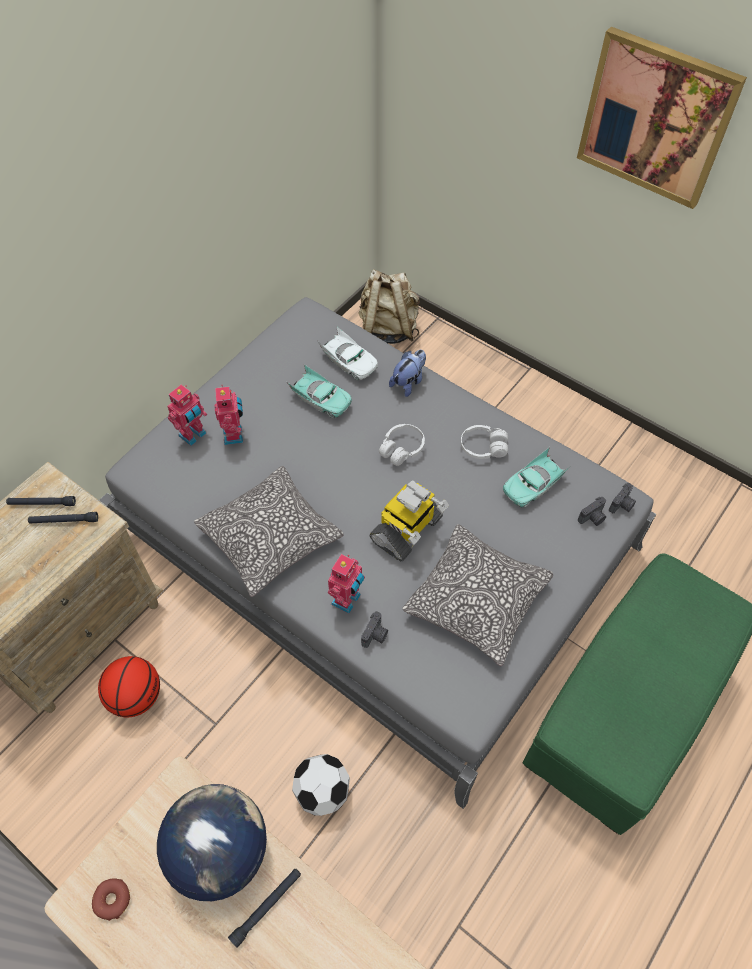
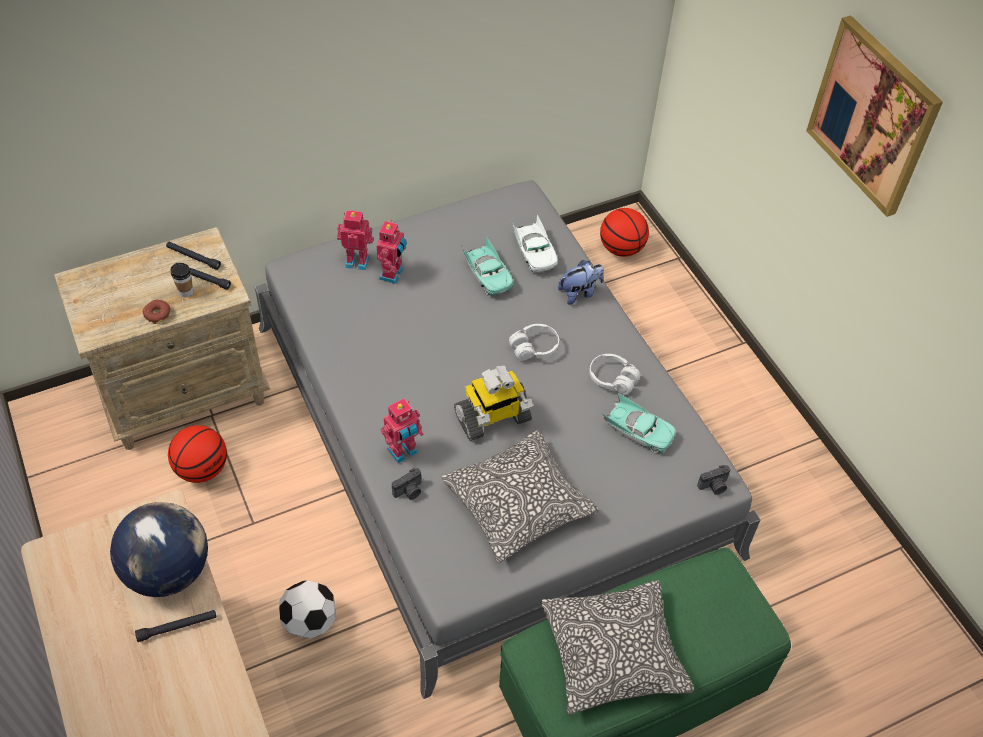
camera: 25 degrees right, 5 degrees down
donut [92,878,130,921] -> donut moved to [143,300,170,324]
toy robot [167,385,207,446] -> toy robot turned 150 degrees counterclockwise [337,210,374,270]
pillow [194,466,343,597] -> pillow moved to [541,580,694,714]
beige backpack [358,270,420,344] -> basketball [600,208,649,257]
turquoise toy car [503,447,571,508] -> turquoise toy car turned 135 degrees counterclockwise [602,392,676,454]
camera [578,497,606,526] -> none
none -> cup [171,263,193,298]

